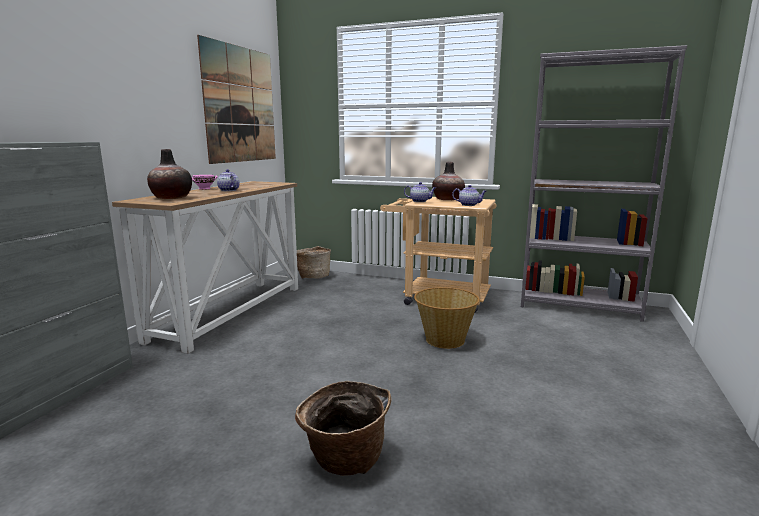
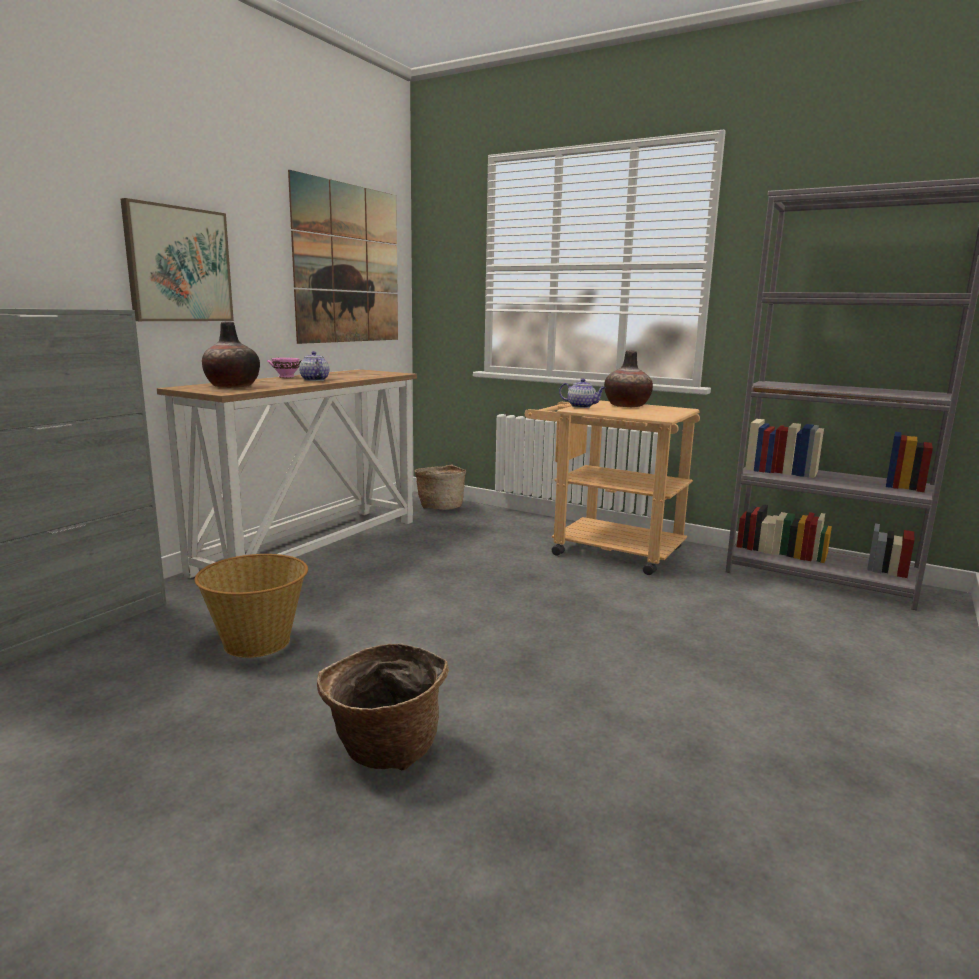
camera: 10 degrees right, 0 degrees up
basket [414,287,480,349] -> basket moved to [195,554,308,658]
teapot [452,185,487,206] -> none
none -> picture [121,198,234,321]

